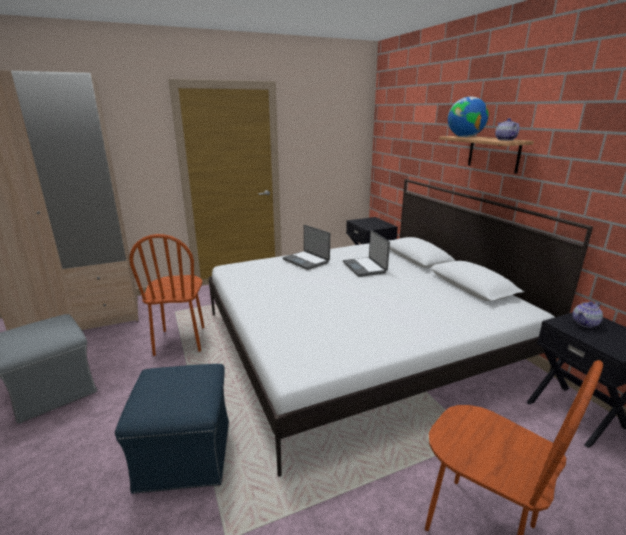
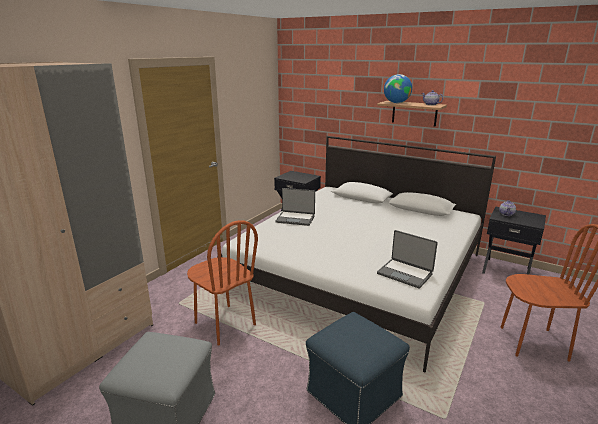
camera: 35 degrees left, 0 degrees up
laptop [343,230,390,277] -> laptop moved to [377,230,438,289]

